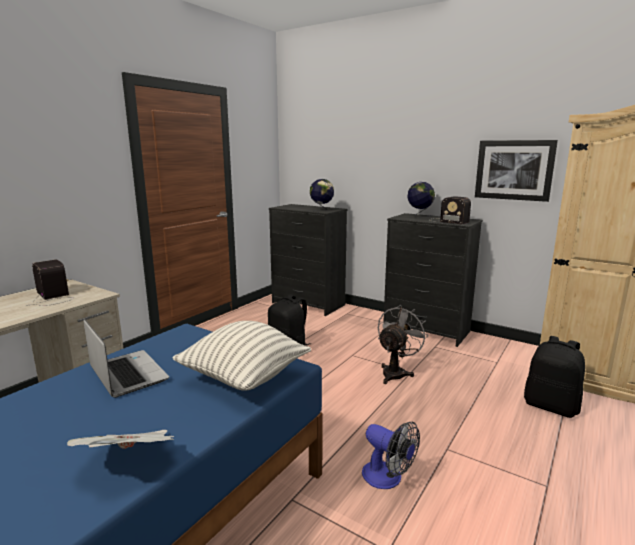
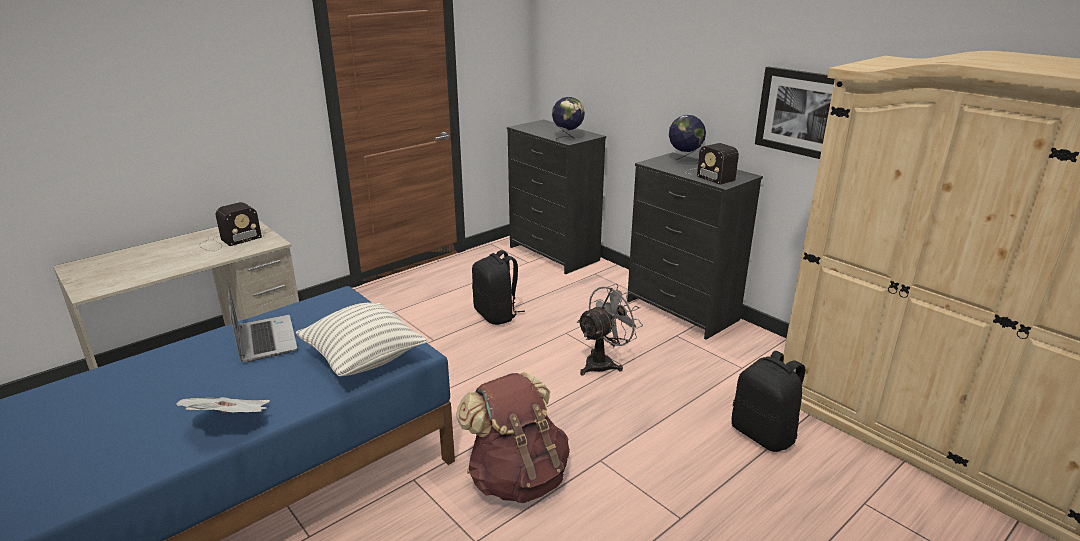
camera: 15 degrees right, 10 degrees up
radio [26,259,74,306] -> radio turned 75 degrees clockwise [199,202,262,251]
fan [362,421,420,489] -> brown backpack [456,372,570,503]

